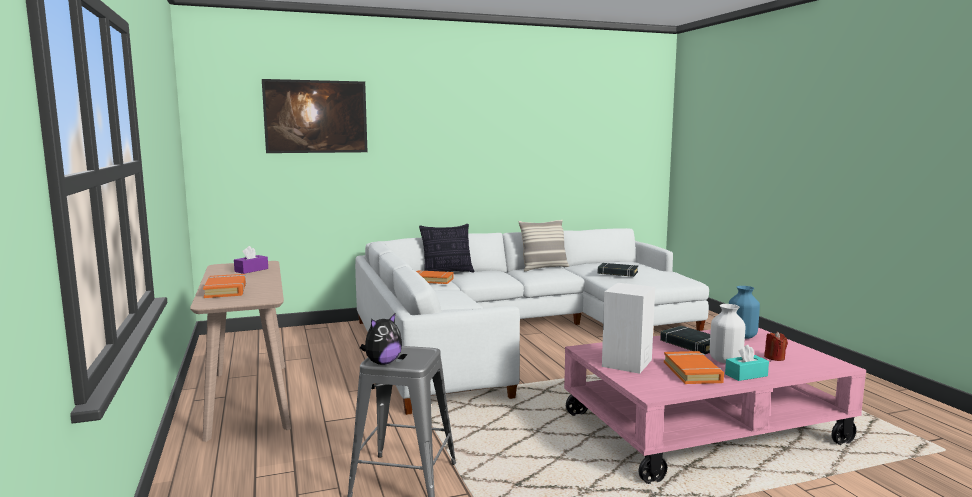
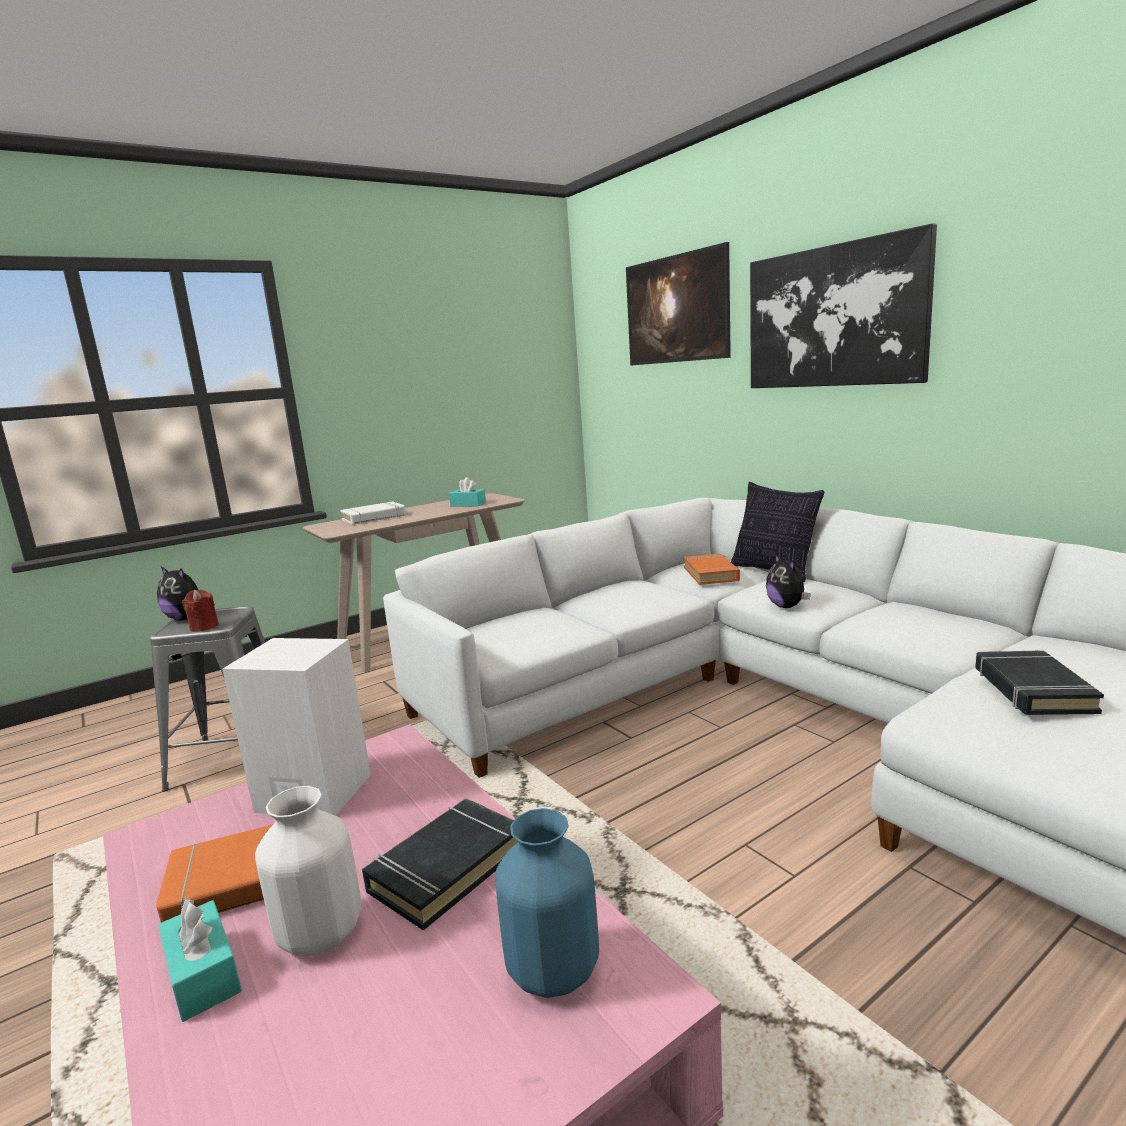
camera: 75 degrees right, 5 degrees up
orange book [203,274,246,298] -> white book [340,501,406,525]
purple tissue box [234,246,268,274] -> turquoise tissue box [449,478,486,507]
pillow [519,219,569,271] -> none
red candle [764,331,788,361] -> red candle moved to [182,590,219,632]
none -> picture [750,223,937,388]
none -> plush toy [766,554,811,608]

